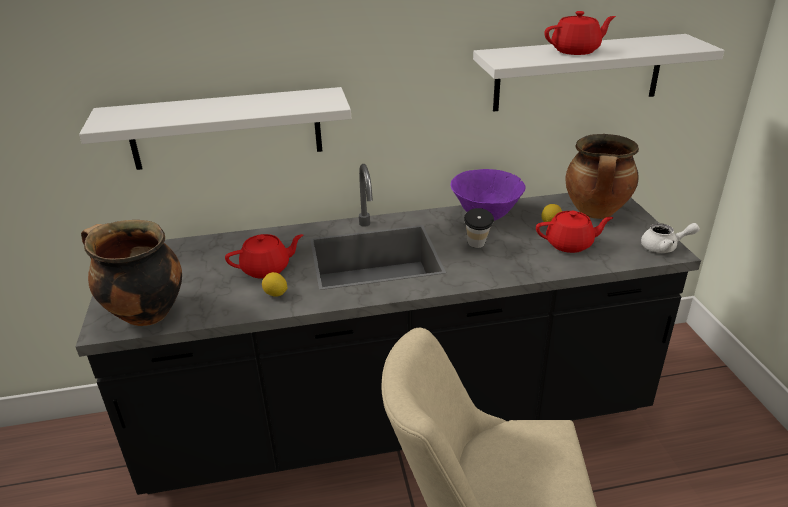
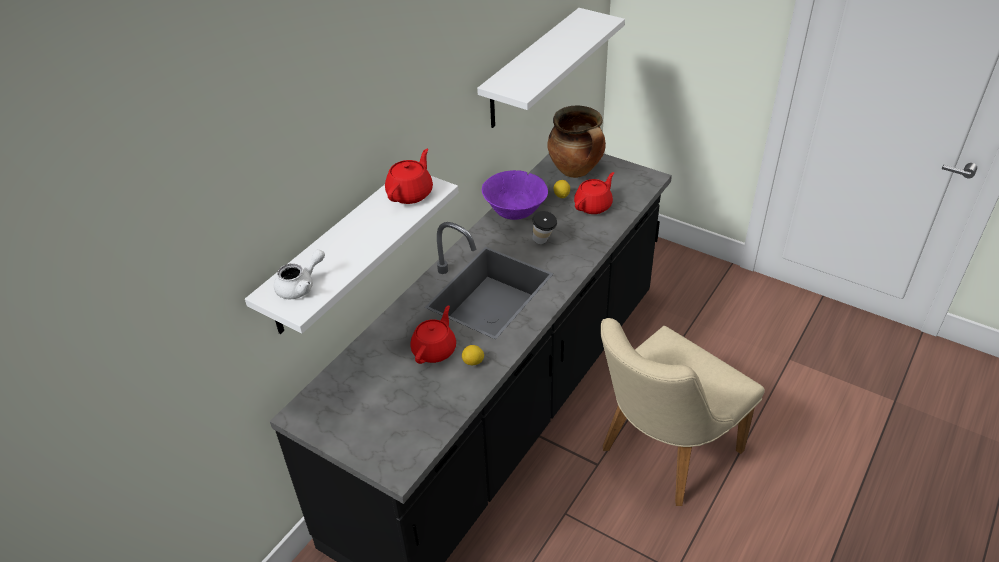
camera: 45 degrees left, 10 degrees up
cooking pot [81,220,182,326] -> none
red teapot [545,11,616,55] -> red teapot moved to [385,149,433,204]
white teapot [641,223,700,253] -> white teapot moved to [274,249,325,299]

